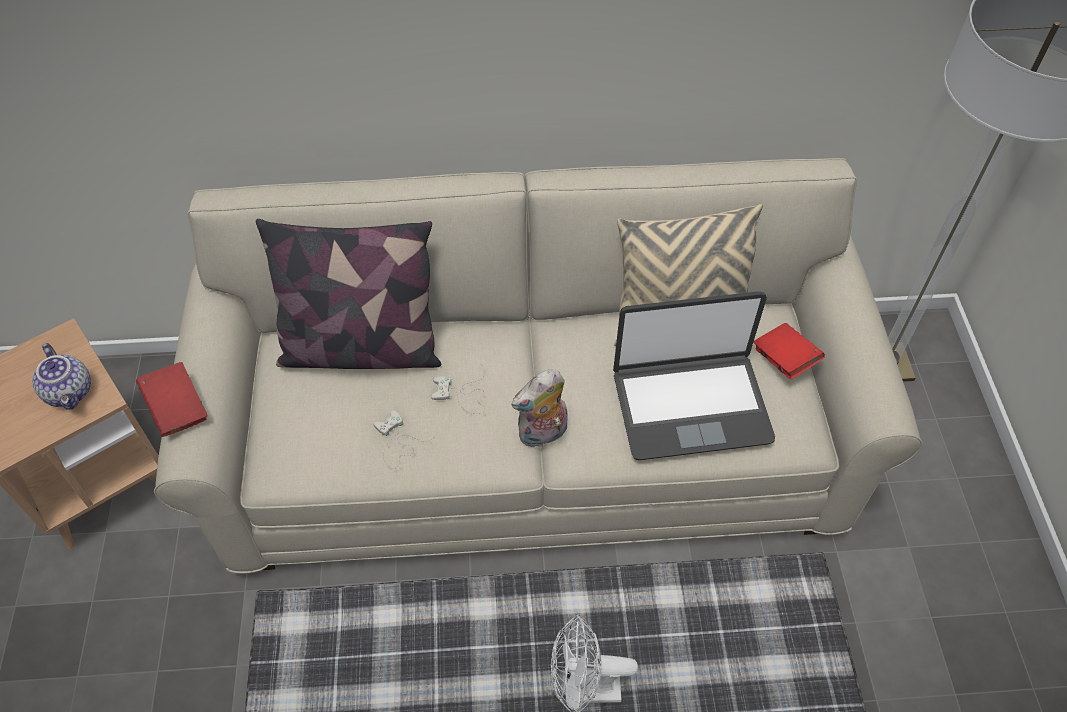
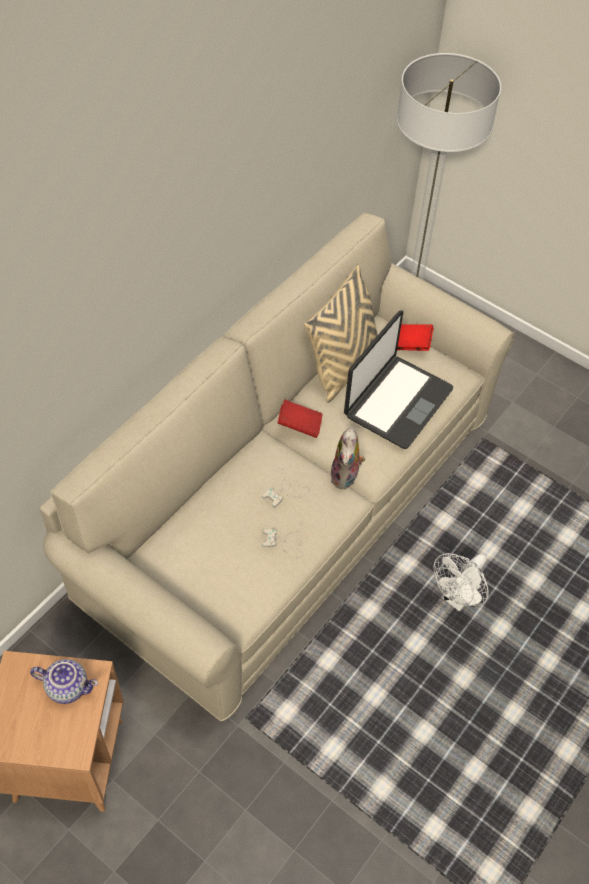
camera: 50 degrees left, 0 degrees up
red book [136,362,208,437] -> red book moved to [278,400,323,438]
pillow [256,219,442,369] -> none

